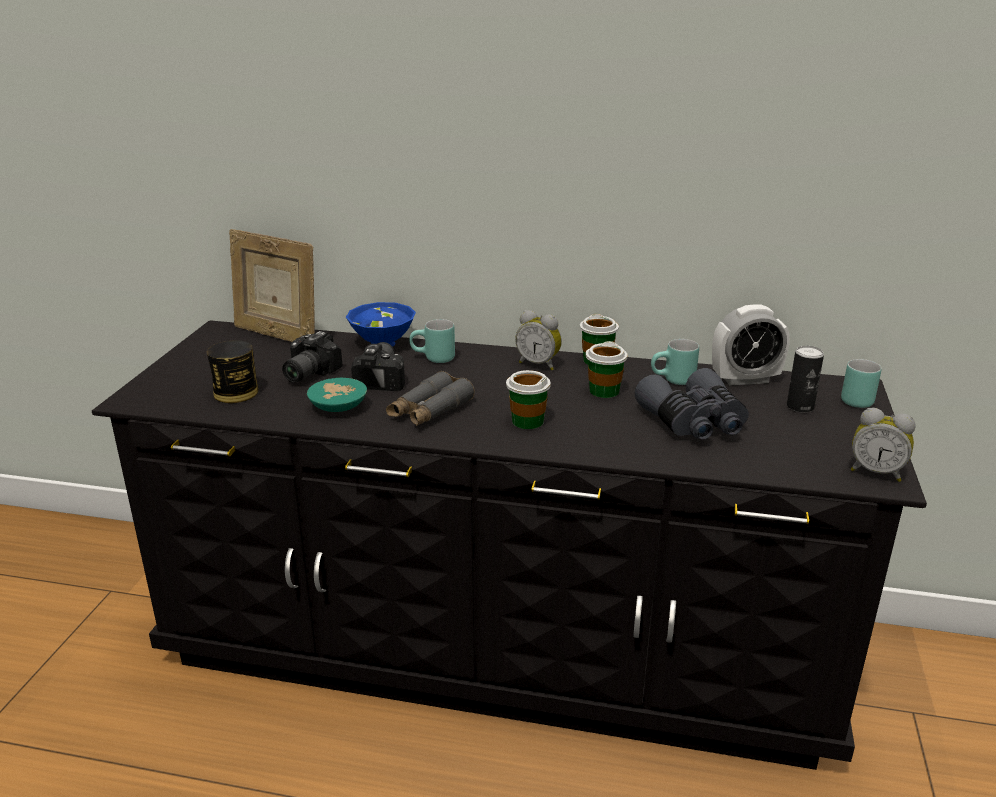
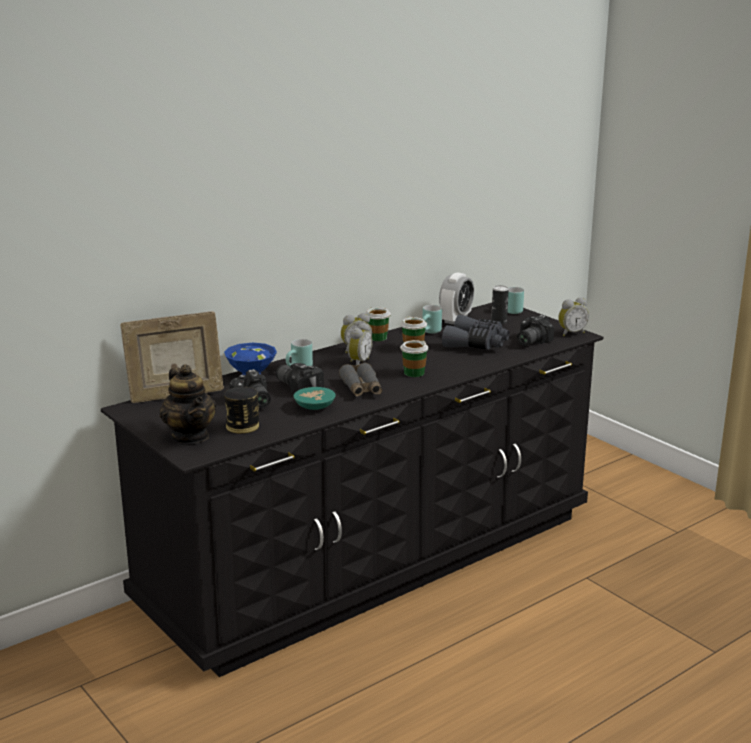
camera: 50 degrees left, 5 degrees down
none -> teapot [159,364,217,443]
none -> alarm clock [348,322,373,365]
none -> camera [517,315,554,346]

